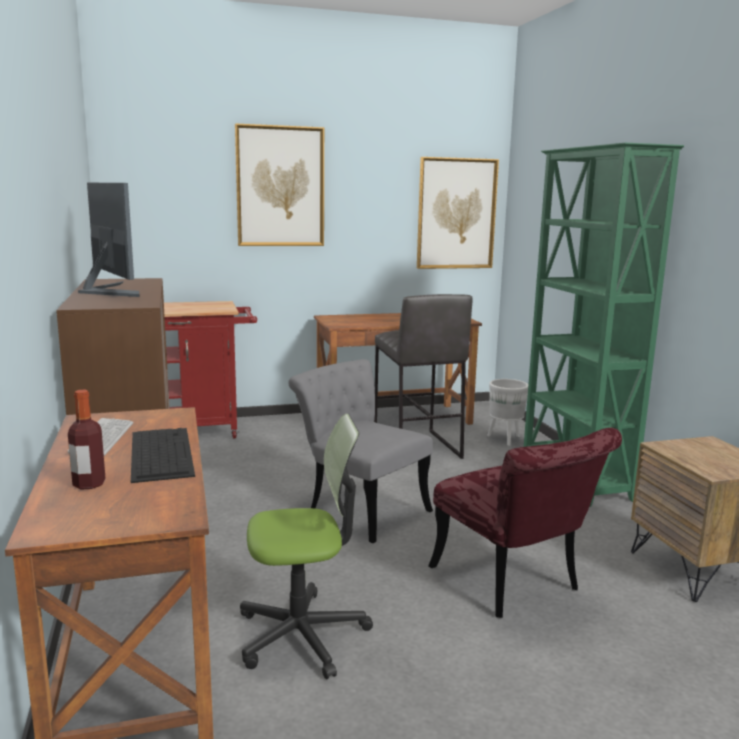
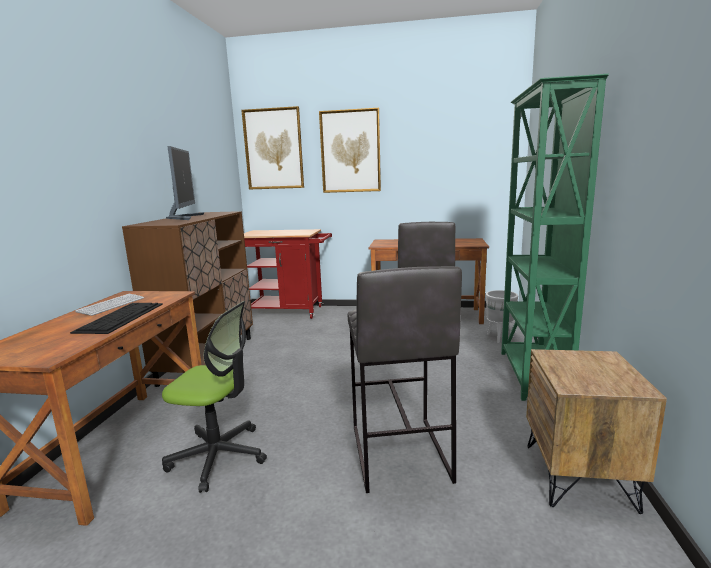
camera: 25 degrees right, 0 degrees up
bottle [68,390,106,489] -> none
grey chair [289,359,433,543] -> none
picture [417,157,499,269] -> picture moved to [241,106,304,190]
red chair [428,428,622,618] -> grey stool [348,266,462,493]

